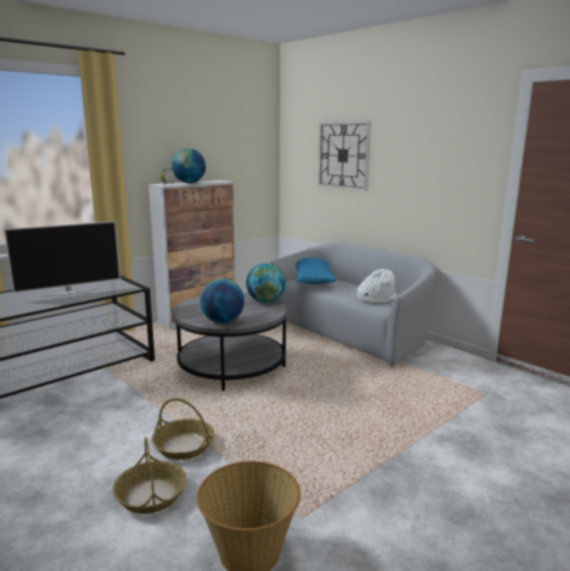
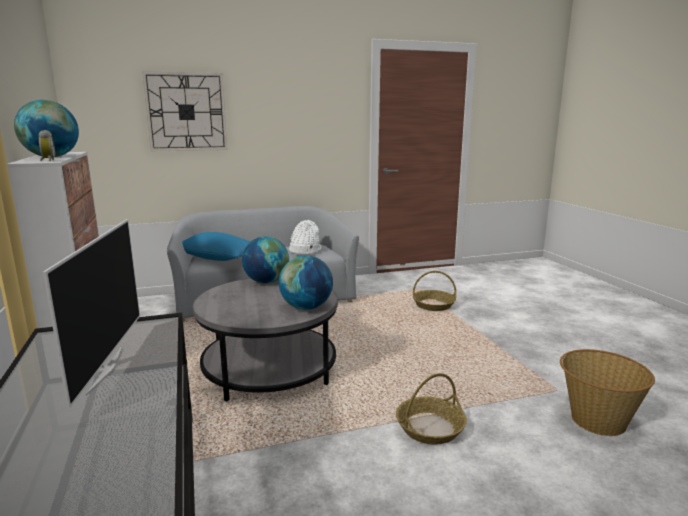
camera: 65 degrees left, 0 degrees up
basket [113,437,187,514] -> basket moved to [413,271,456,311]

